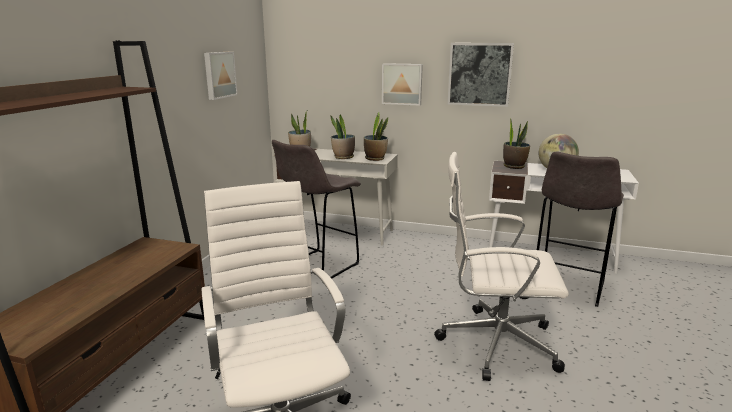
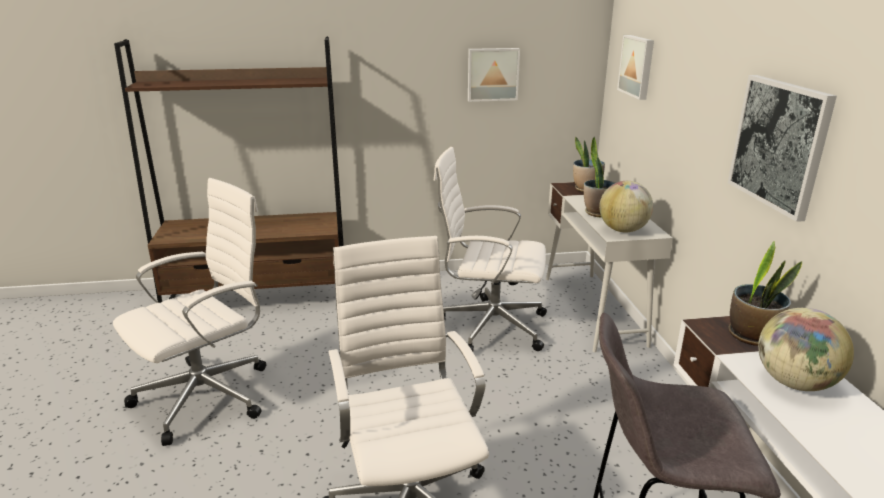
camera: 65 degrees right, 5 degrees up
grey stool [272,140,361,283] -> white office chair [434,147,547,351]
potted plant [364,112,388,161] -> globe [599,181,653,232]
picture [382,63,423,106] -> picture moved to [617,35,654,100]

